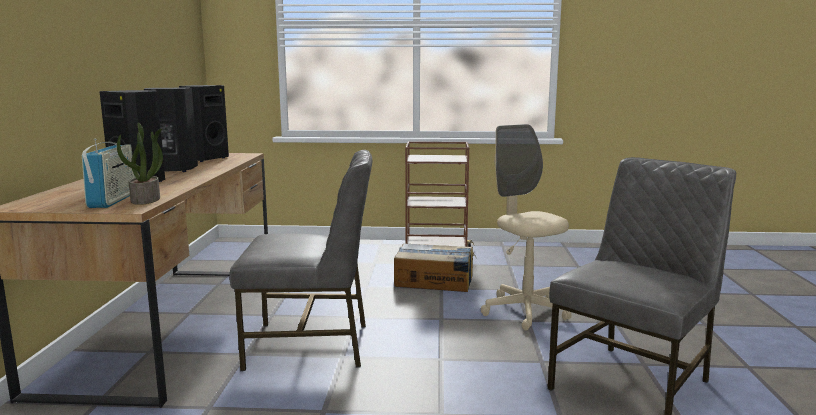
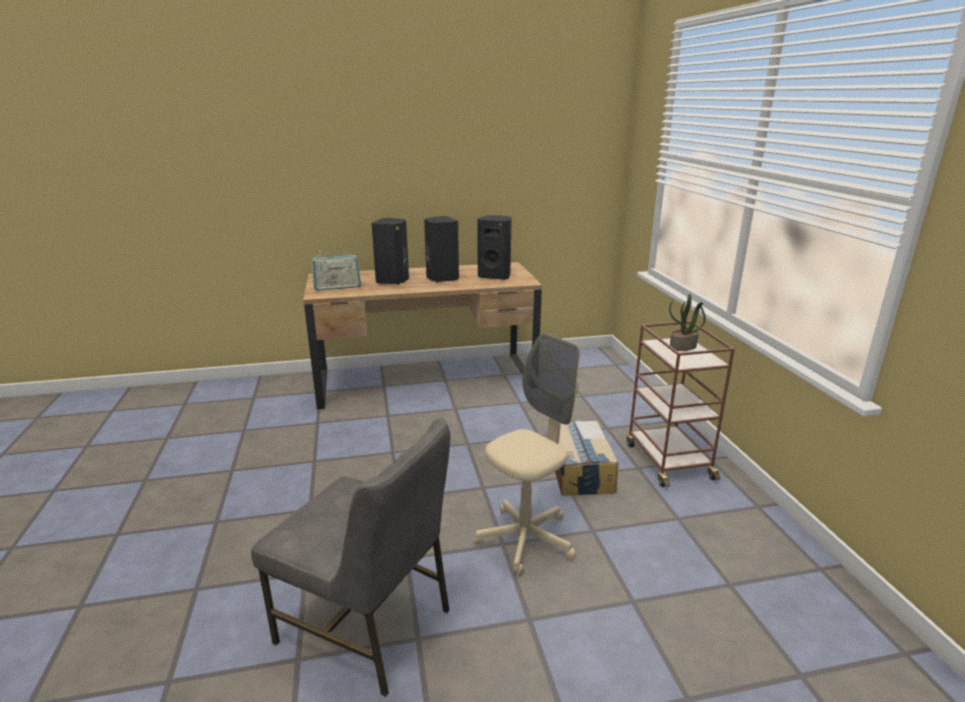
camera: 75 degrees right, 10 degrees up
potted plant [117,123,163,205] -> potted plant moved to [669,294,706,351]
grey chair [229,150,372,371] -> none

